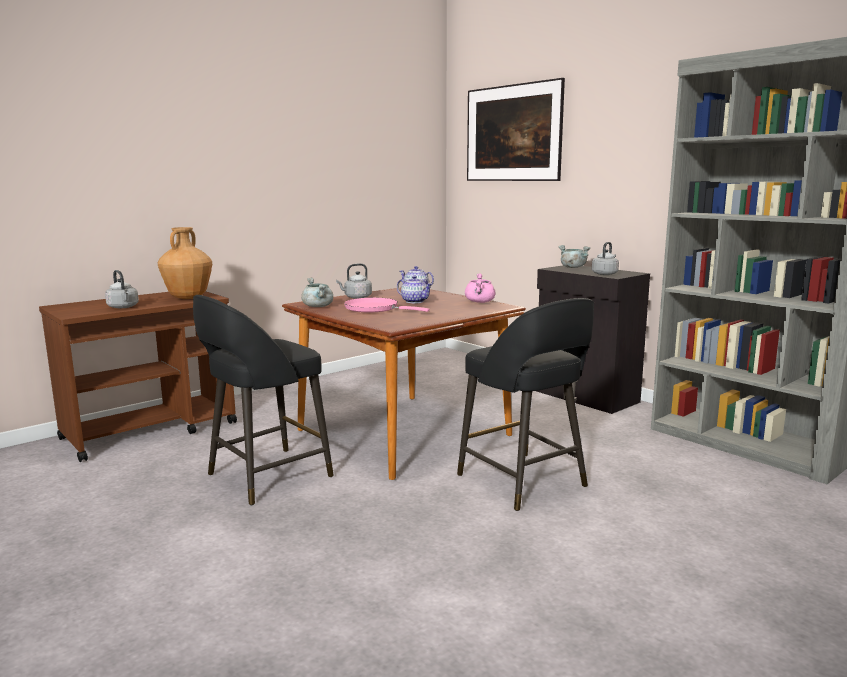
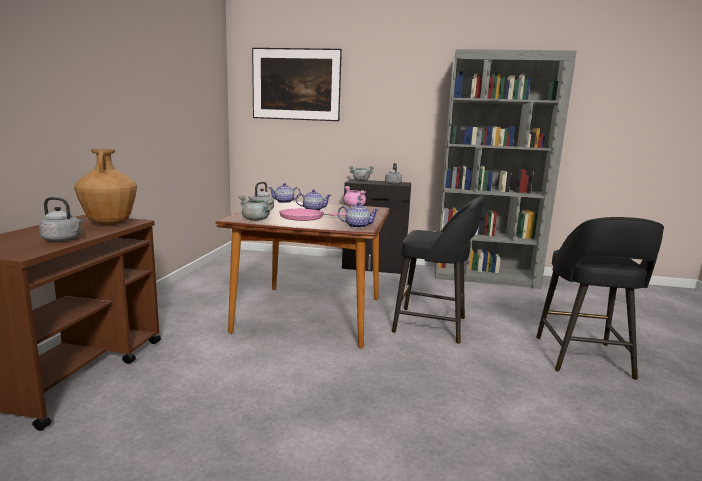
camera: 40 degrees left, 0 degrees up
black stool [193,295,334,505] -> black stool moved to [536,217,664,380]
none -> teapot [338,202,379,228]

